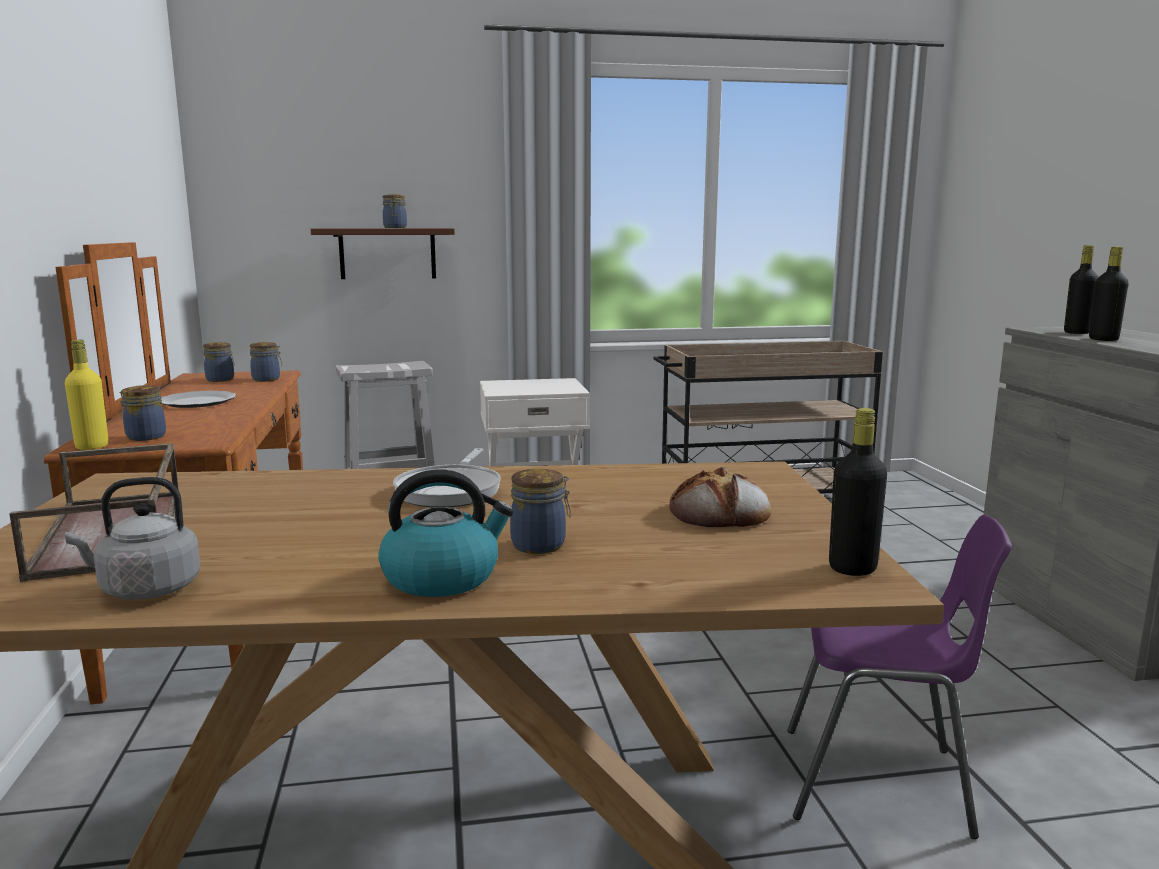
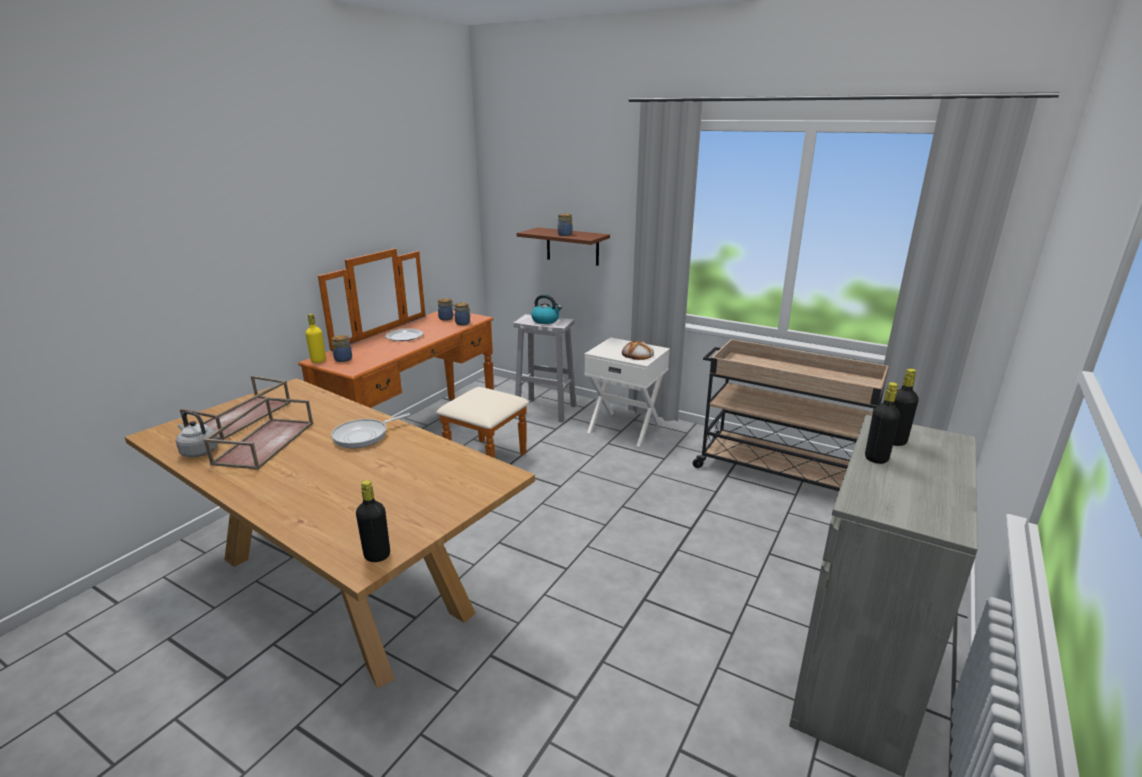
camera: 40 degrees right, 10 degrees up
kettle [378,470,514,597] -> kettle moved to [531,294,562,324]
jar [510,469,571,554] -> none
bread [669,467,771,527] -> bread moved to [622,341,654,360]
purple chair [787,515,1012,839] -> none
none -> brown tray [204,397,313,470]

